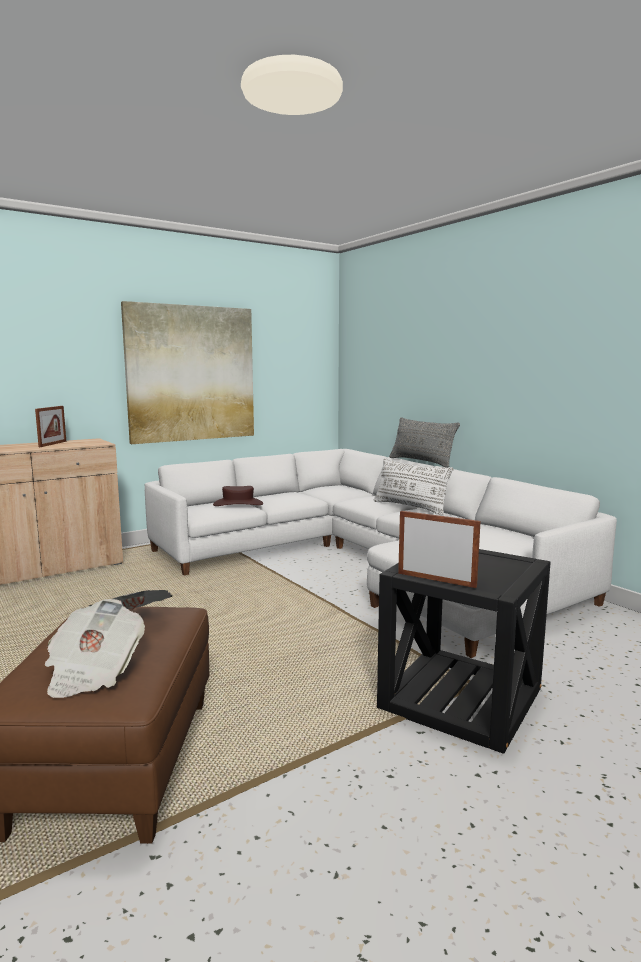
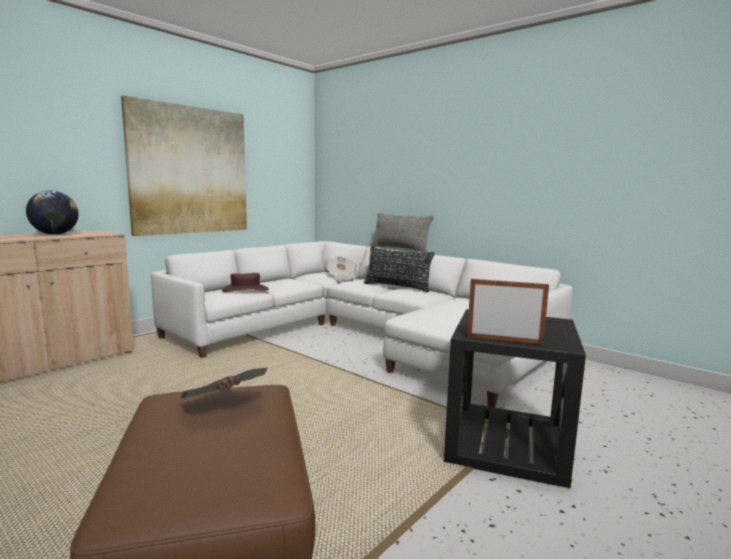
camera: 15 degrees left, 0 degrees up
picture frame [35,406,66,447] -> globe [26,190,79,235]
newspaper [44,599,145,698] -> newspaper moved to [326,257,357,281]
white pillow [374,458,453,515] -> black pillow [364,247,435,292]

